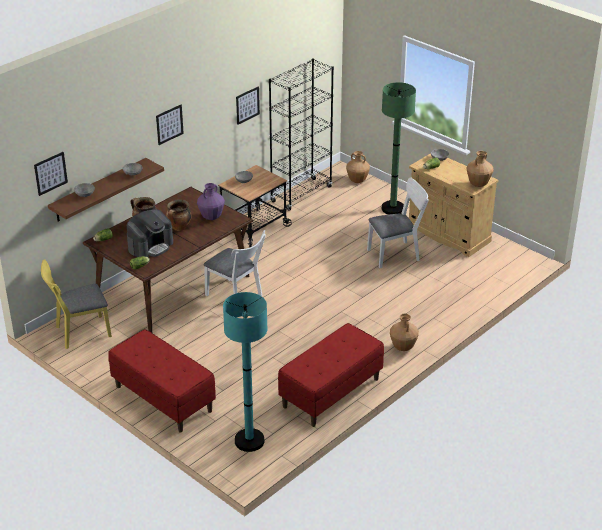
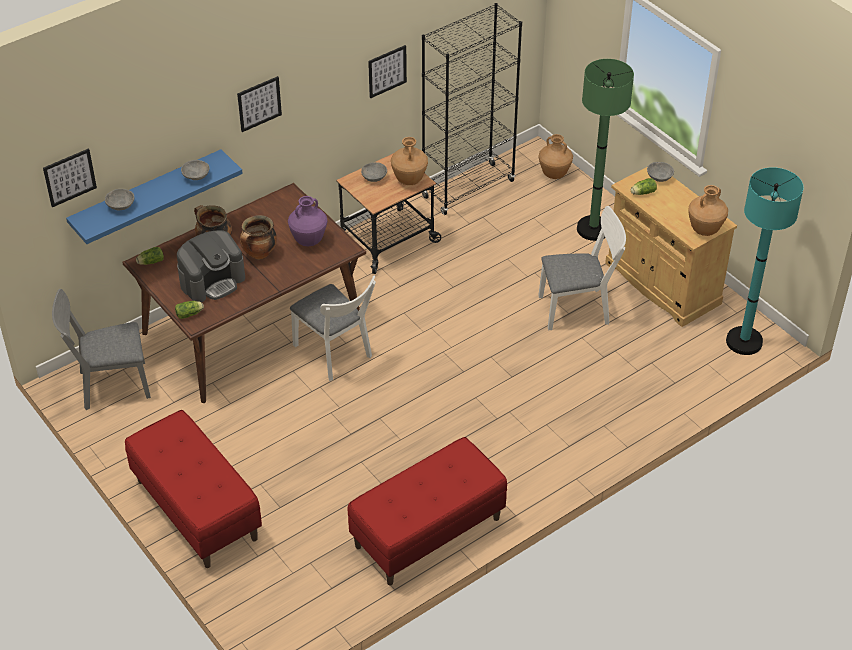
camera: 10 degrees right, 10 degrees up
yellow chair [41,259,112,349] -> grey chair [52,289,151,410]
brown shelf [48,158,164,222] -> blue shelf [66,149,243,244]
turquoise floor lamp [223,292,268,452] -> turquoise floor lamp moved to [726,167,804,355]
brown vase [390,313,419,351] -> brown vase moved to [391,137,428,185]

